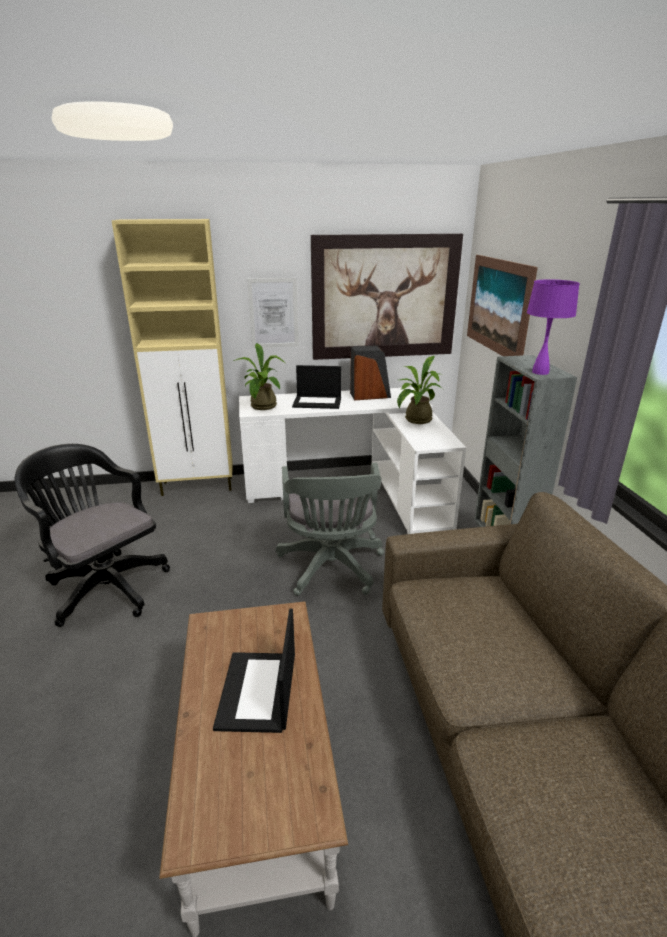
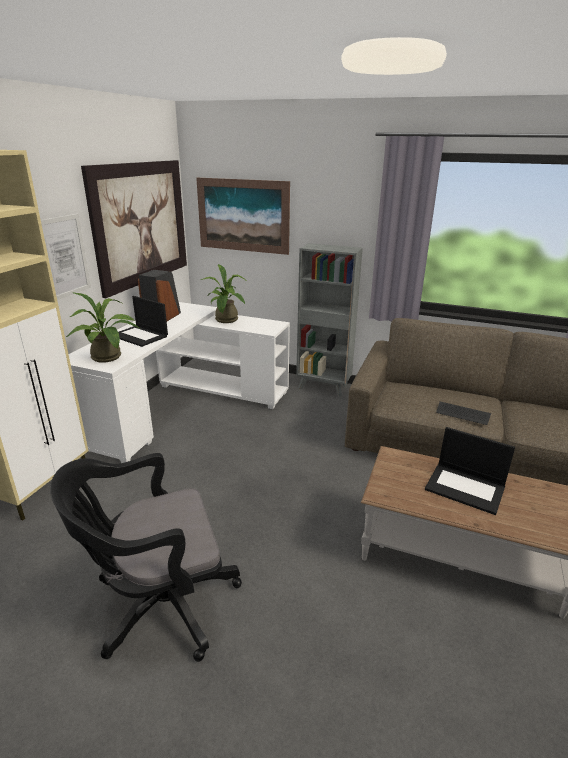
camera: 60 degrees left, 0 degrees up
grey office chair [276,463,384,596] -> none
laptop [292,365,341,409] -> laptop turned 90 degrees clockwise [118,296,168,347]
purple table lamp [527,280,580,375] -> none
none -> keyboard [436,402,491,425]

